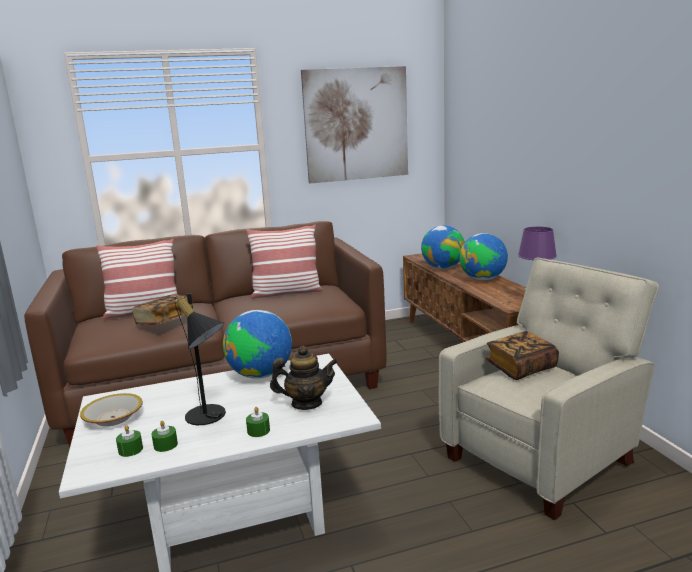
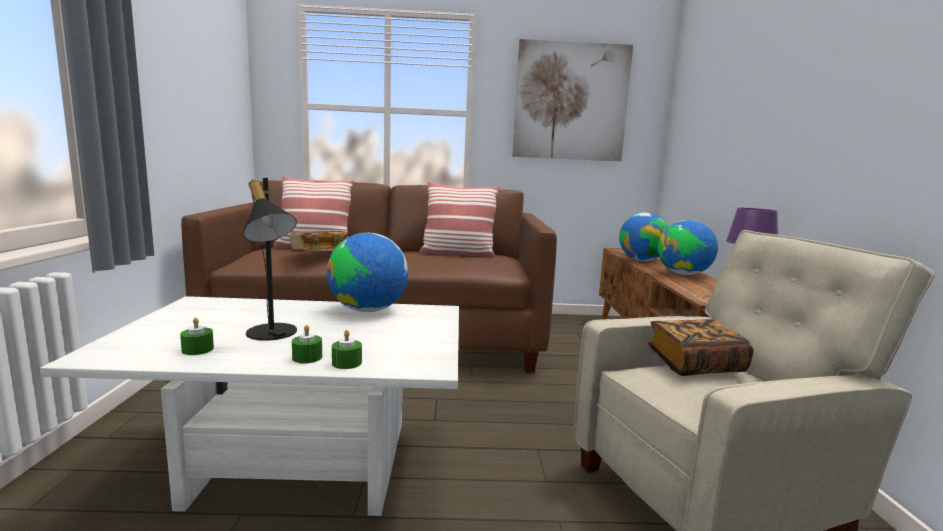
camera: 15 degrees right, 5 degrees down
bowl [80,393,143,426] -> none
green candle [116,425,143,457] -> green candle moved to [332,330,362,369]
teapot [270,346,338,410] -> none

